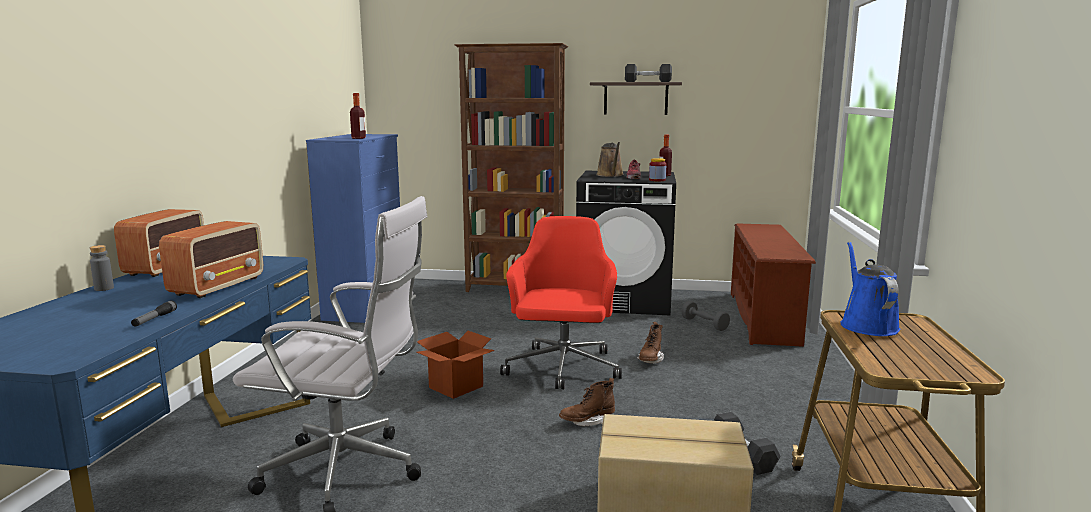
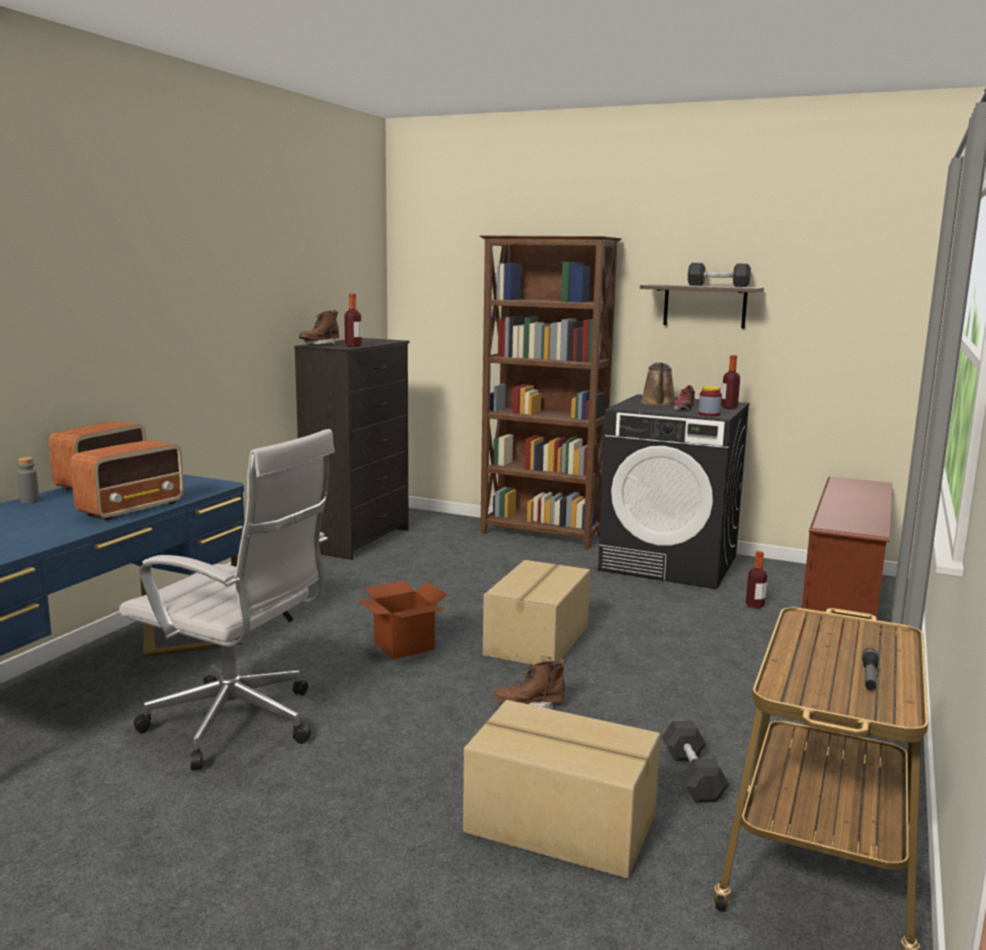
camera: 15 degrees right, 0 degrees up
flashlight [131,300,177,327] -> flashlight moved to [862,648,879,690]
blue dresser [306,134,400,323] -> black dresser [294,338,409,560]
red office chair [500,216,622,389] -> cardboard box [483,560,590,665]
brown boot [637,322,664,364] -> brown boot moved to [299,310,339,345]
grey dumbbell [681,301,730,331] -> bottle [746,551,767,609]
blue watering can [841,242,901,336] -> none

